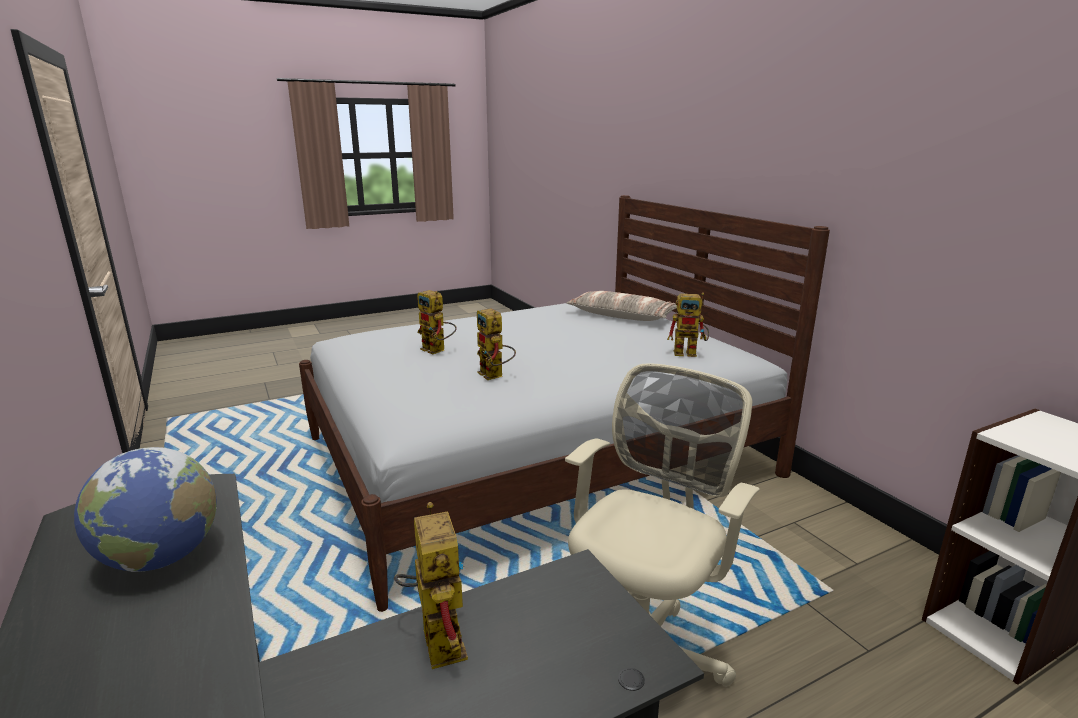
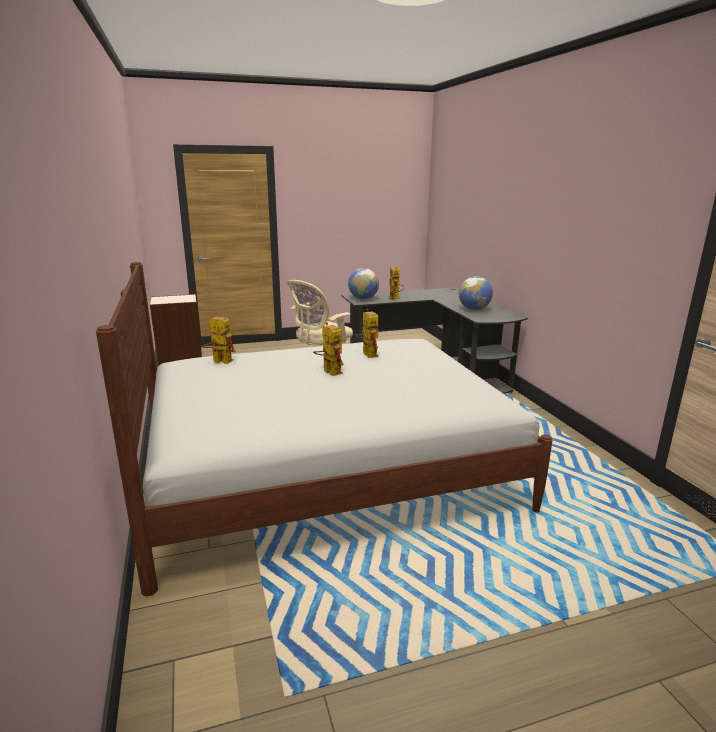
camera: 170 degrees left, 0 degrees up
toy robot [417,290,457,354] -> toy robot moved to [313,322,344,376]
pillow [566,291,677,321] -> none
none -> globe [348,268,379,300]

